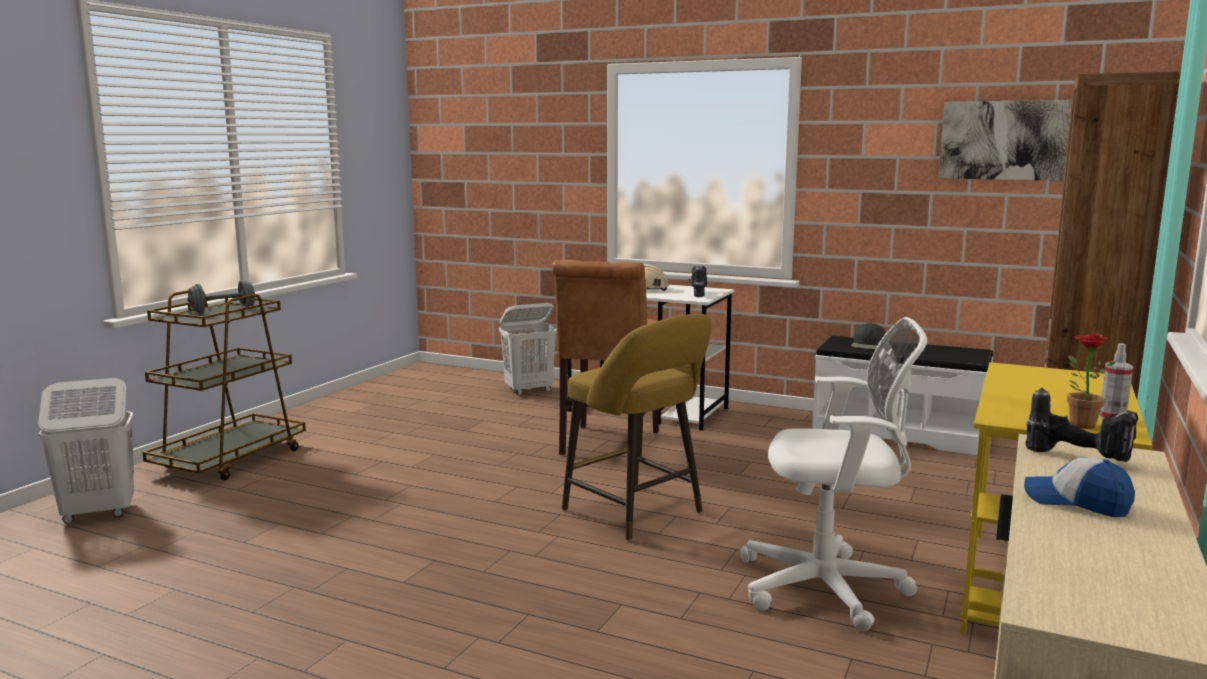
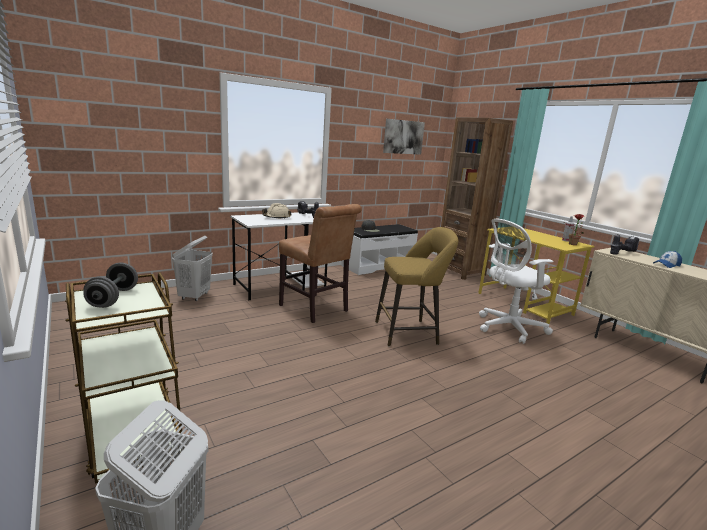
camera: 60 degrees left, 5 degrees up
white office chair [740,317,927,632] -> white office chair turned 150 degrees counterclockwise [479,219,553,344]

